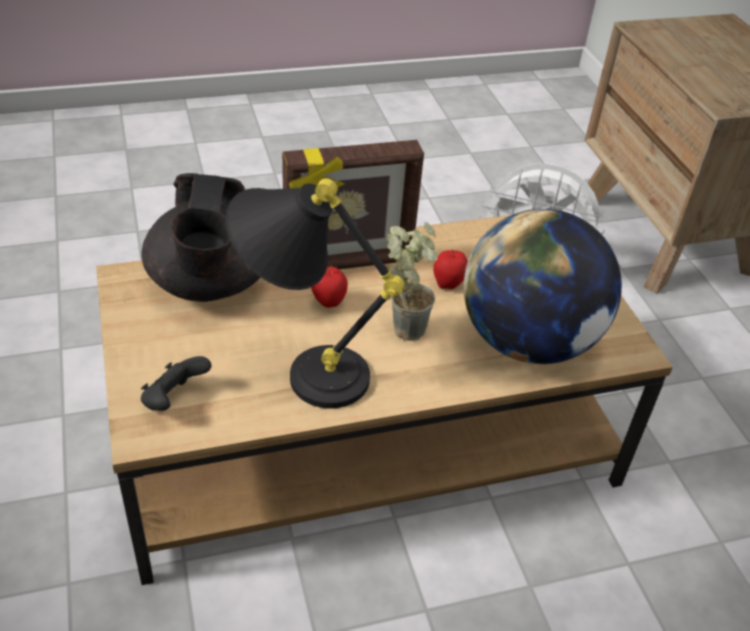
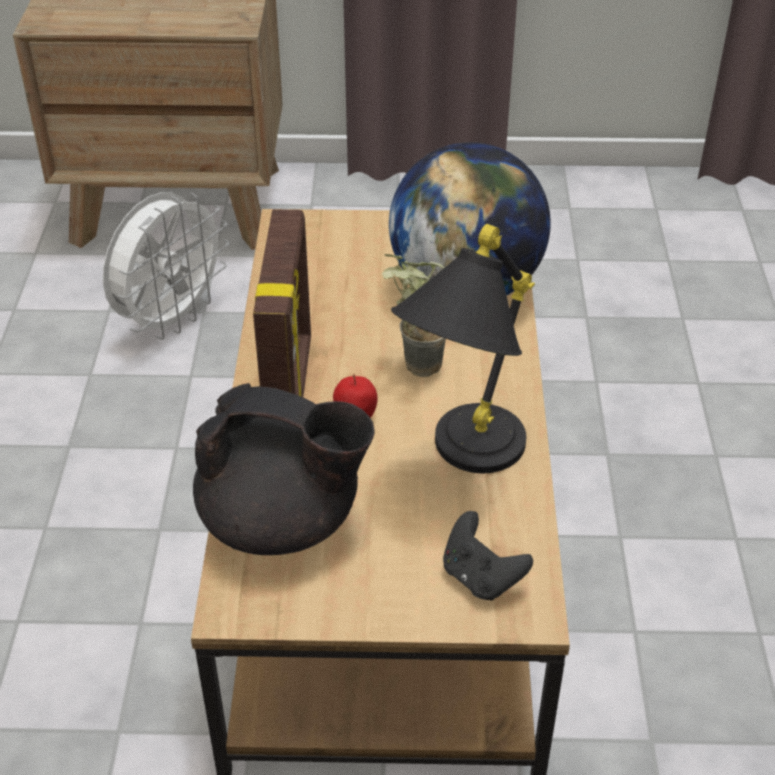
camera: 70 degrees left, 0 degrees up
apple [433,250,468,289] -> none

